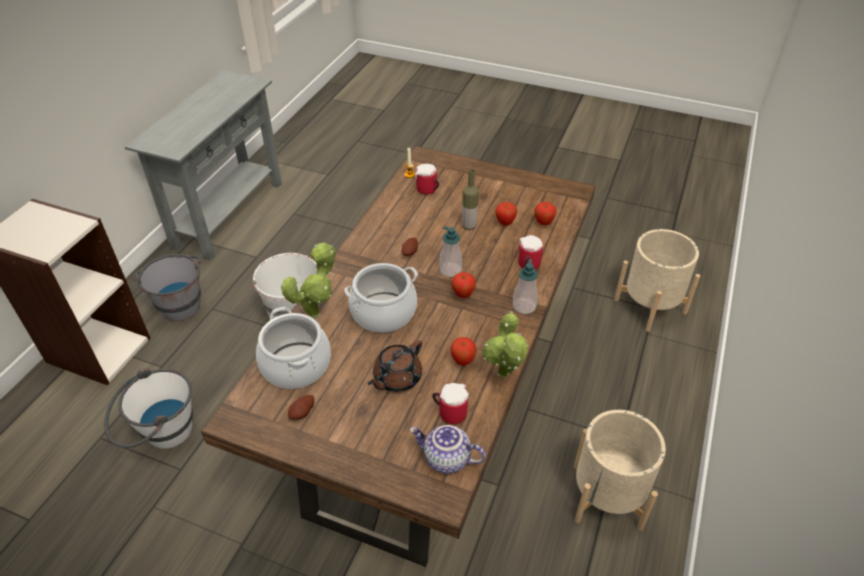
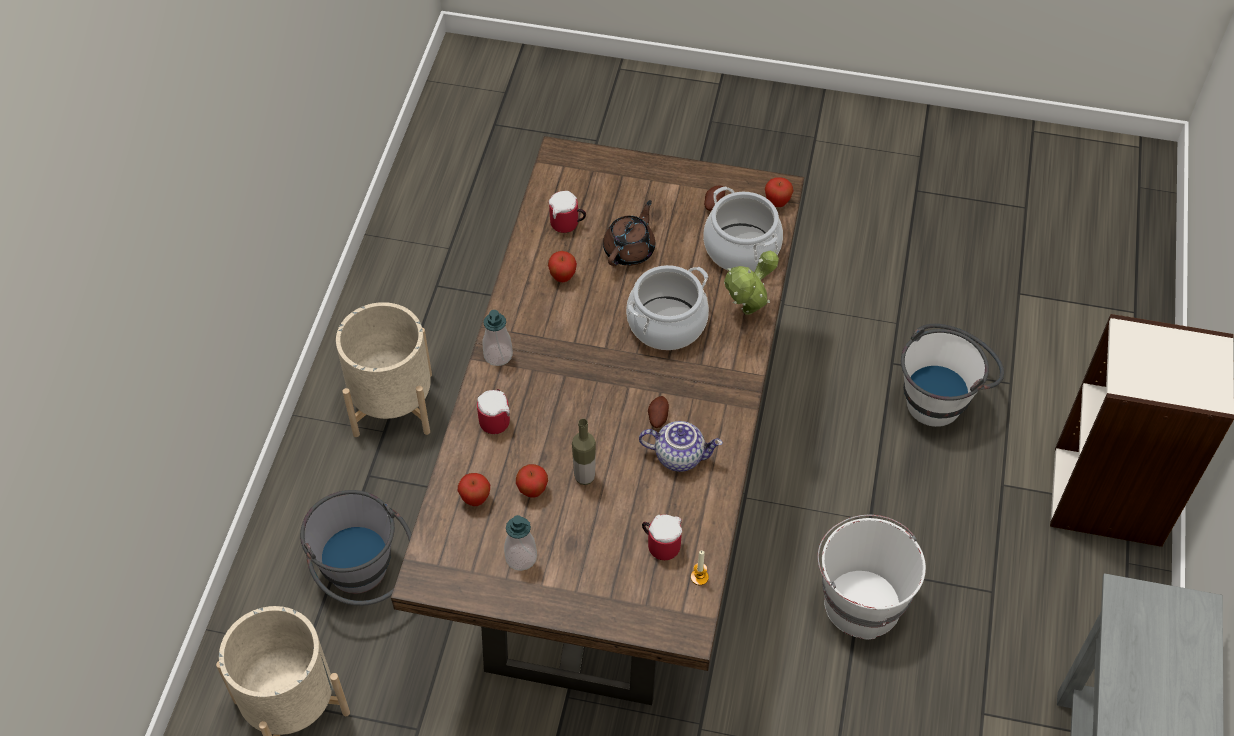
camera: 170 degrees right, 10 degrees up
grey bucket [132,254,201,322] -> grey bucket moved to [300,490,412,606]
teapot [410,425,486,474] -> teapot moved to [639,421,723,472]
soap dispenser [439,226,462,277] -> soap dispenser moved to [504,515,537,571]
apple [451,272,476,298] -> apple moved to [765,177,793,207]
potted plant [482,311,529,378] -> none

